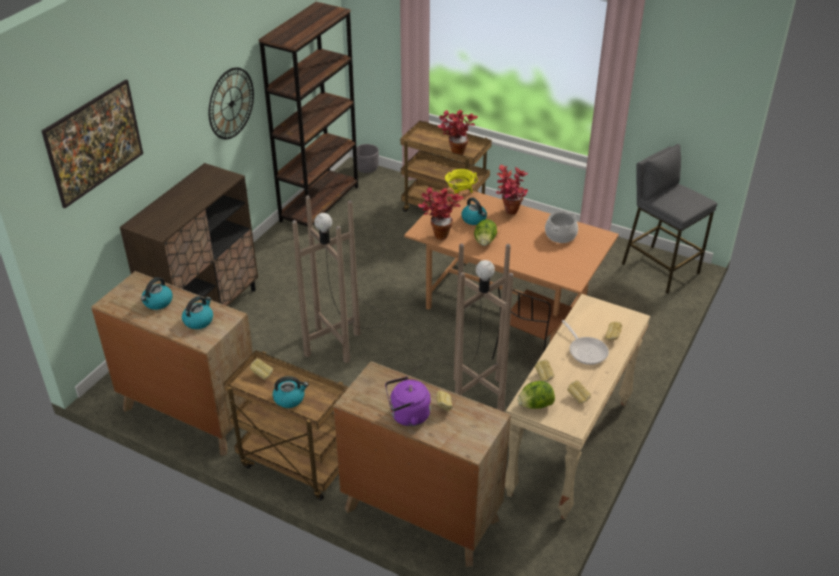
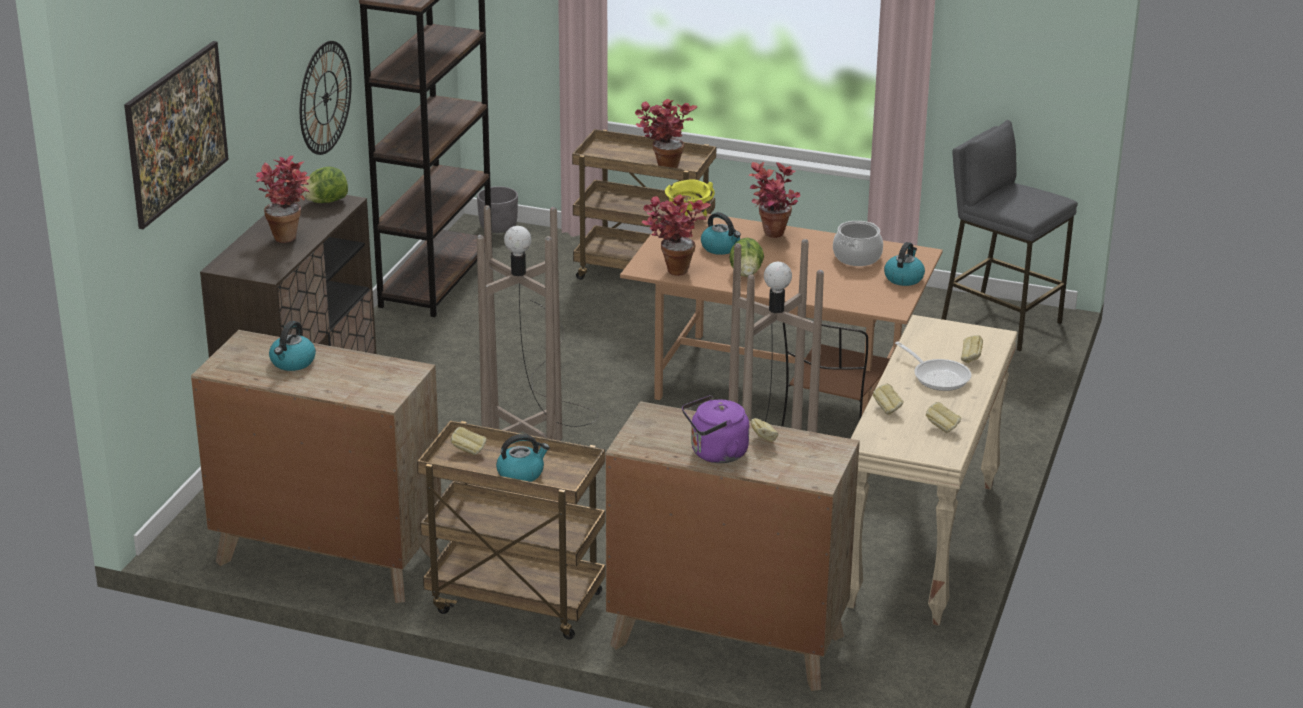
camera: 10 degrees left, 10 degrees down
kettle [182,296,213,329] -> kettle moved to [884,242,925,286]
lettuce [518,381,555,409] -> lettuce moved to [302,166,348,203]
none -> potted plant [256,156,310,243]

